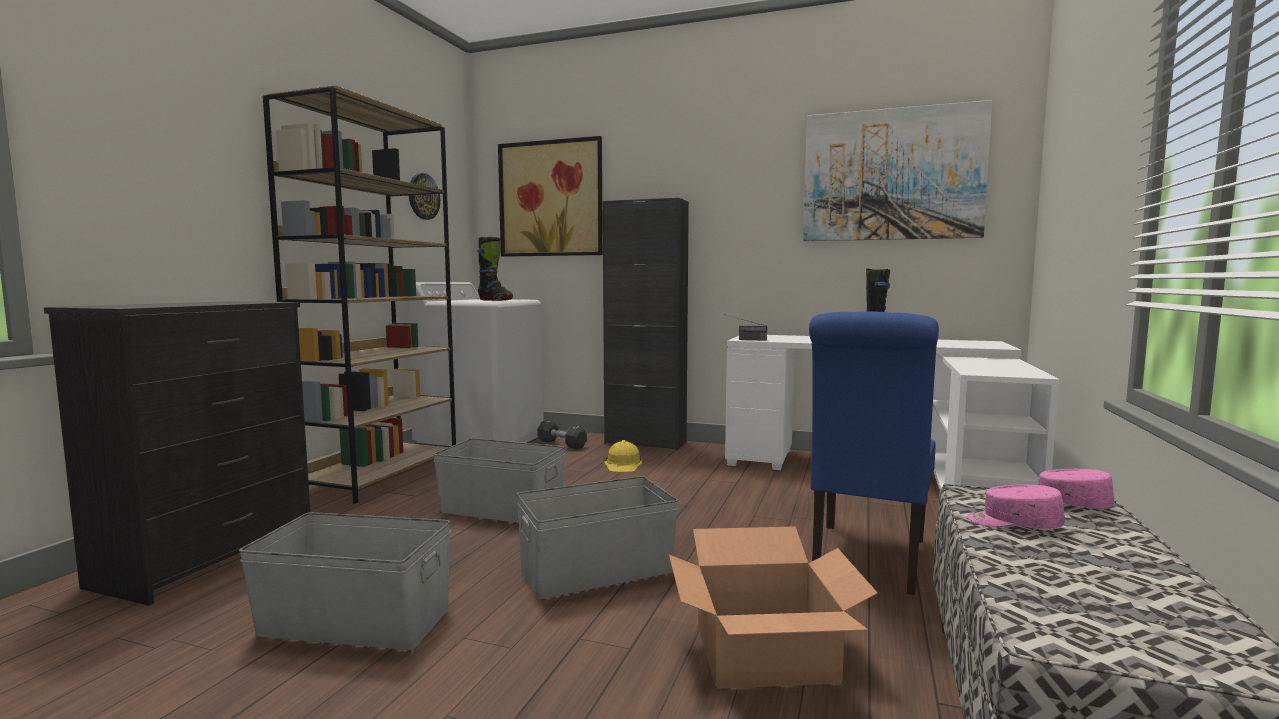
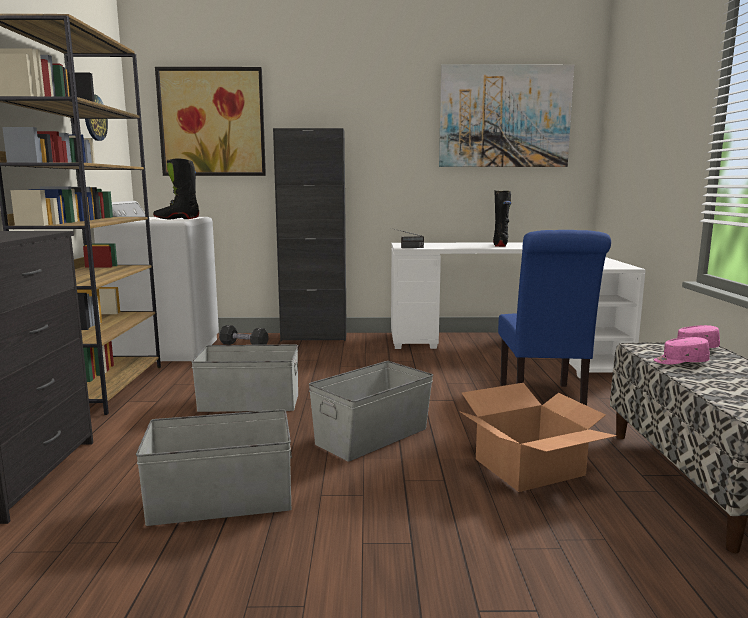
camera: 20 degrees left, 5 degrees up
black boot [477,237,513,301] -> black boot turned 150 degrees clockwise [153,158,199,219]
yellow hard hat [605,440,642,472] -> none

